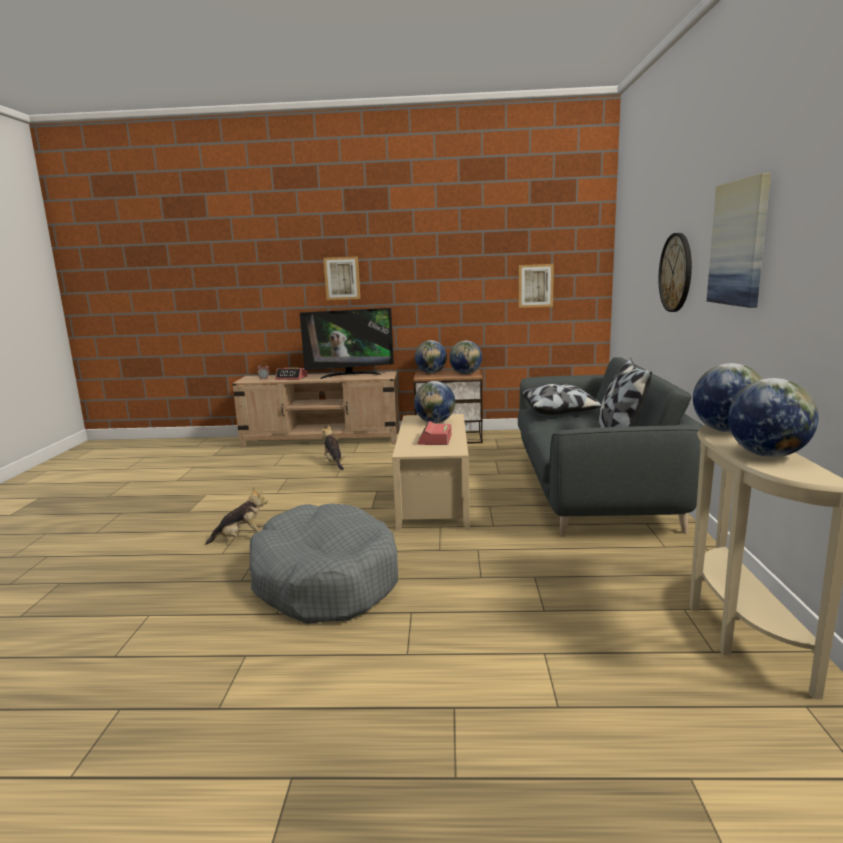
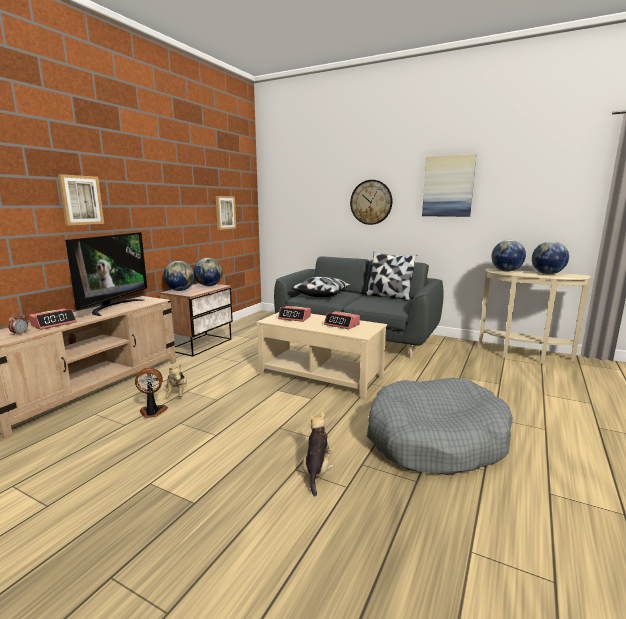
camera: 65 degrees left, 0 degrees up
plush toy [322,425,346,470] -> plush toy turned 105 degrees counterclockwise [165,364,187,397]
globe [414,381,455,423] -> alarm clock [278,306,311,322]
none -> fan [135,367,168,418]

